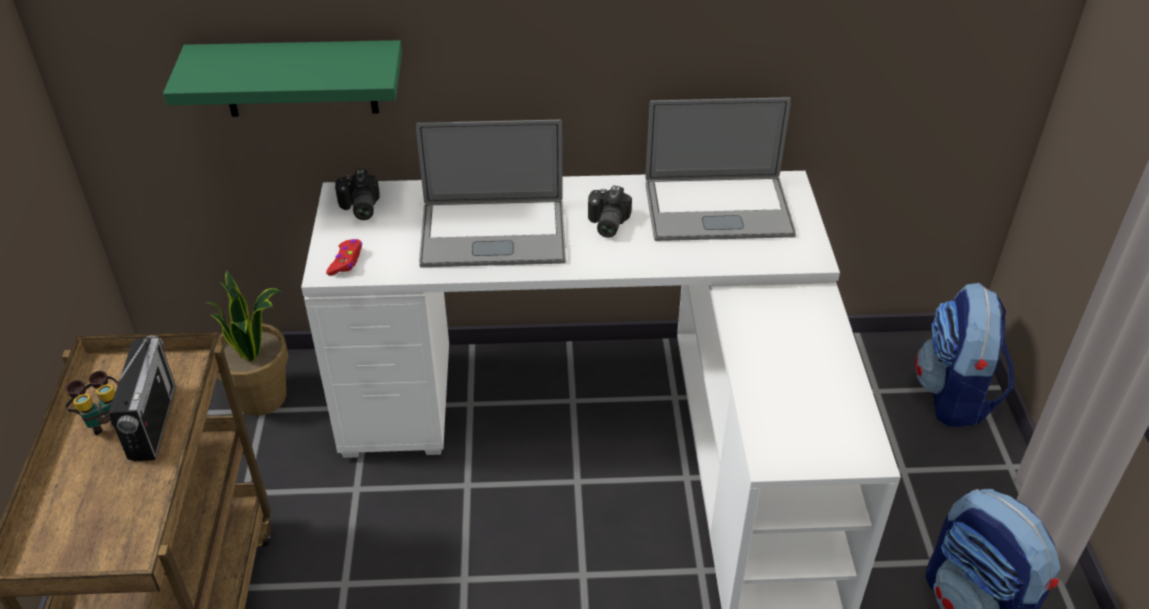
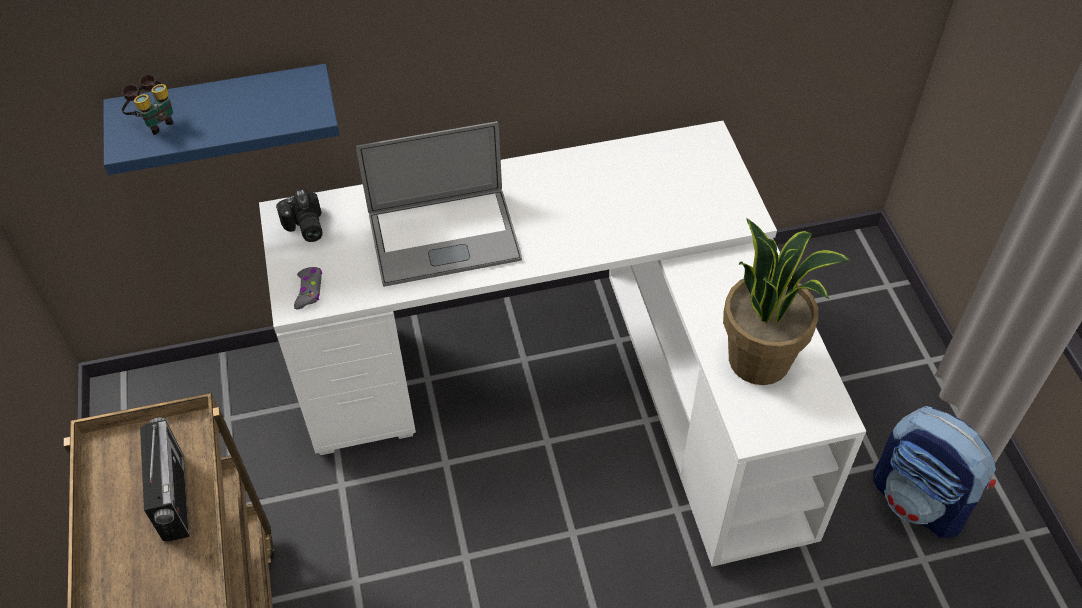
camera: 10 degrees left, 10 degrees up
binoculars [65,371,118,435] -> binoculars moved to [121,74,174,135]
green shelf [163,40,402,117] -> blue shelf [103,64,340,175]
potted plant [204,271,288,416] -> potted plant moved to [723,218,850,385]
red game controller [326,239,362,275] -> grey game controller [294,267,322,310]
camera [588,185,632,238] -> none
laptop [646,97,796,241] -> none
backpack [915,283,1014,427] -> none

